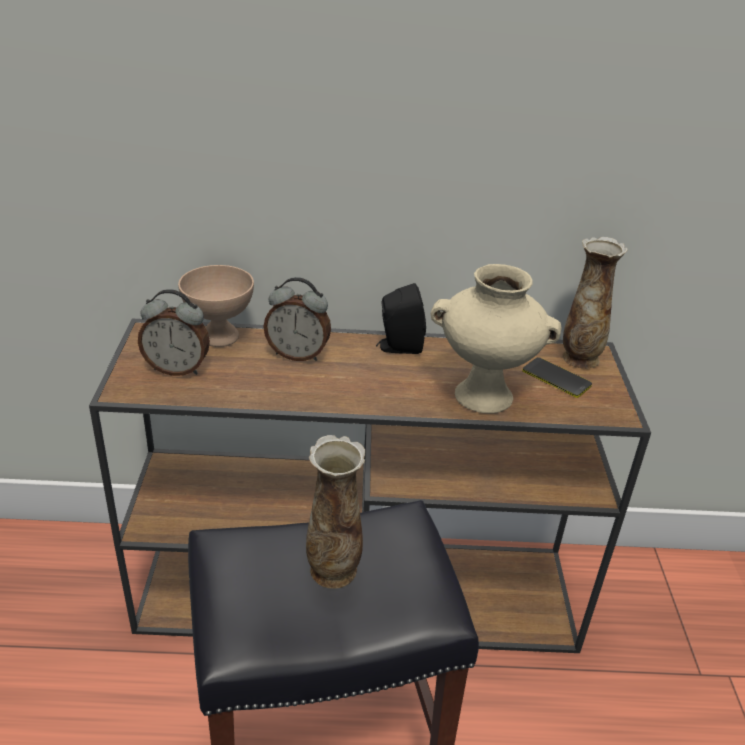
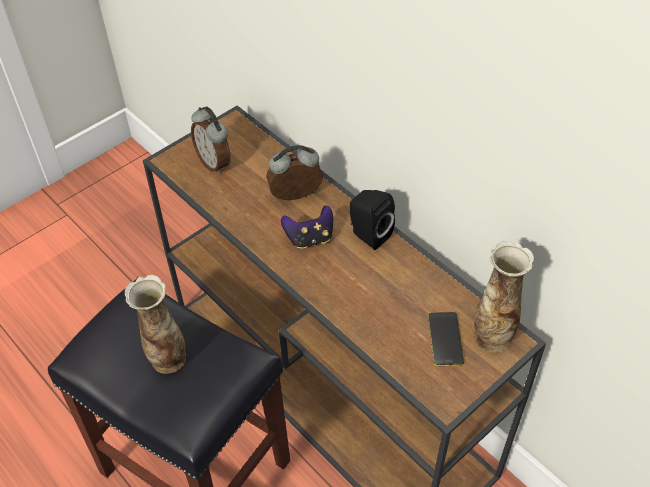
camera: 50 degrees right, 15 degrees up
beige bowl [178,265,254,347] -> none
alarm clock [263,277,331,361] -> alarm clock turned 105 degrees clockwise [266,145,323,200]
beige vase [431,264,562,413] -> none
none -> game controller [281,205,333,249]

